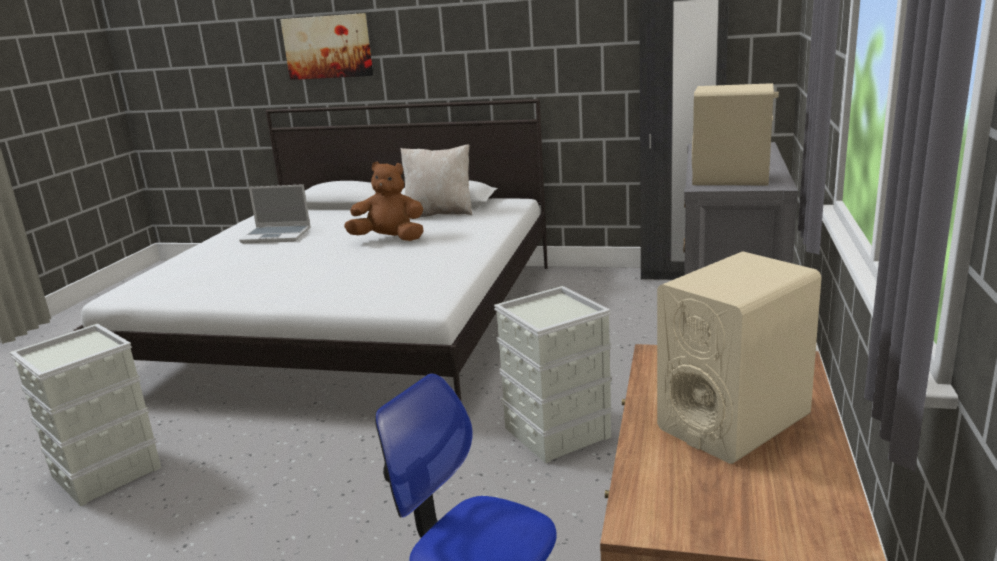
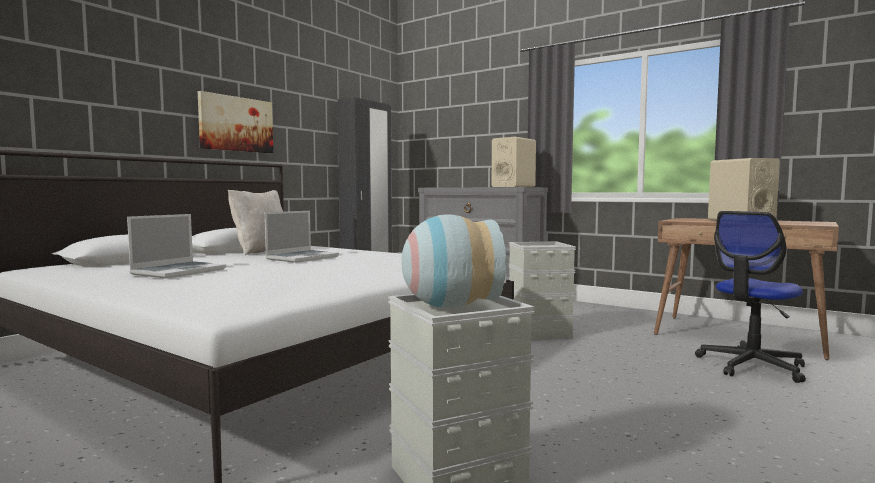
camera: 70 degrees left, 15 degrees down
picture [280,13,373,80] -> picture moved to [198,91,273,153]
brown plush toy [344,162,424,241] -> laptop [265,211,339,263]
none -> vase [402,214,506,308]

